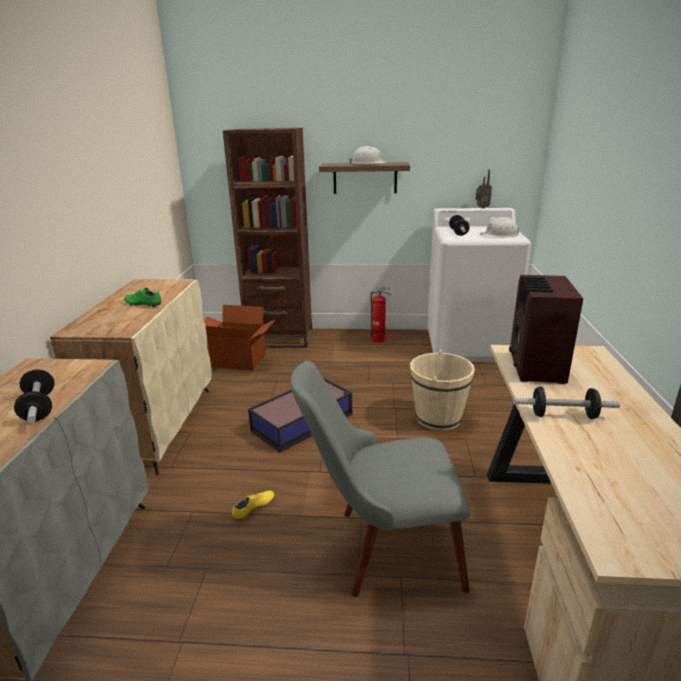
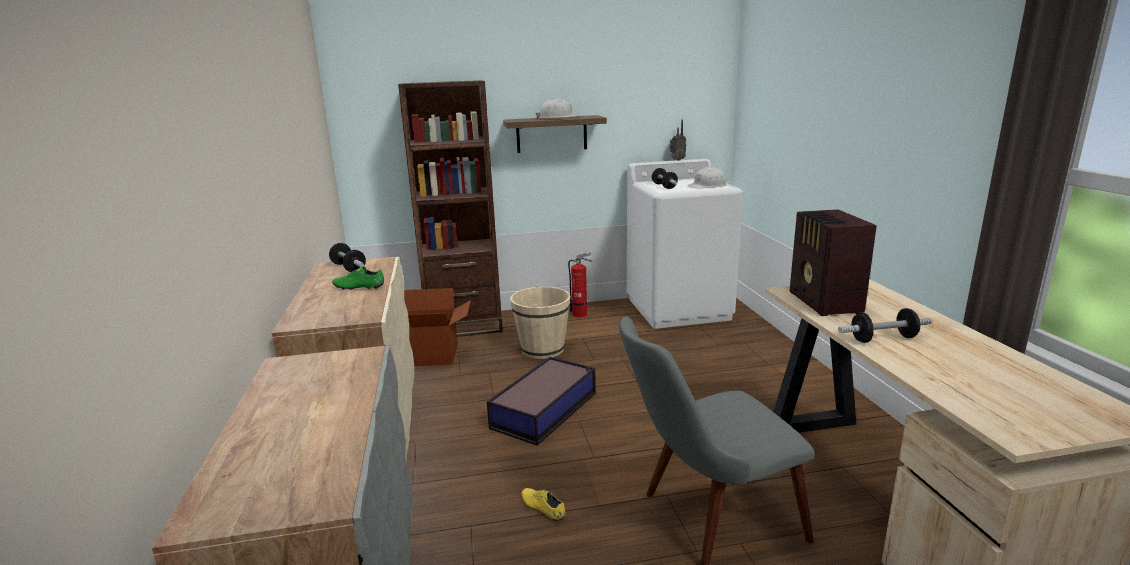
camera: 15 degrees left, 5 degrees down
dumbbell [14,369,54,423] -> dumbbell moved to [329,243,366,272]
yellow shoe [232,491,275,520] -> yellow shoe turned 75 degrees counterclockwise [522,488,565,522]
beige bucket [410,350,475,431] -> beige bucket moved to [510,284,571,359]

